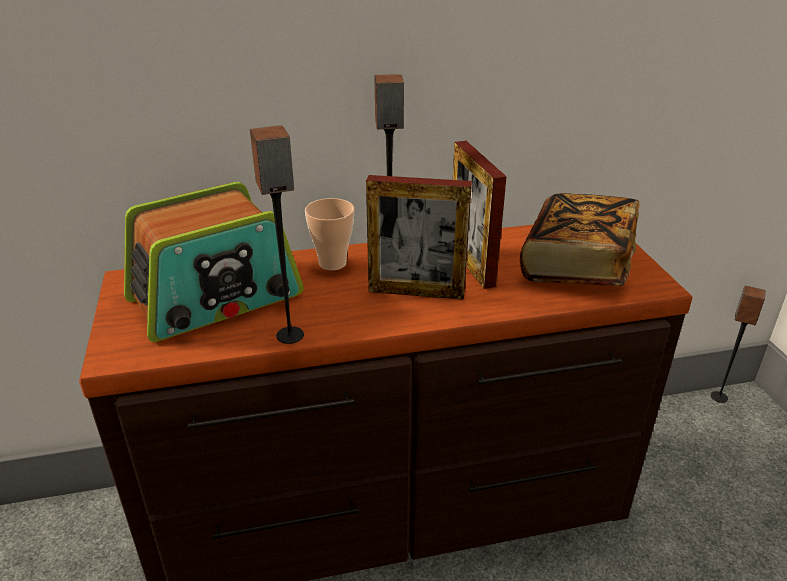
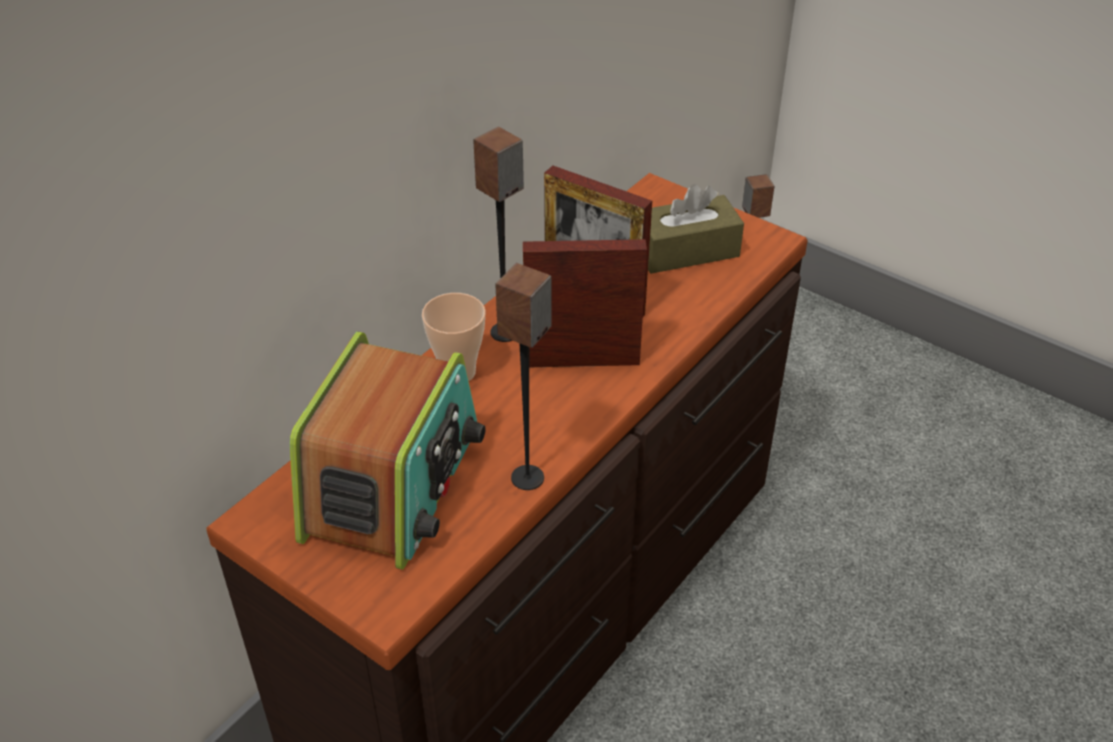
camera: 40 degrees left, 10 degrees up
picture frame [366,175,472,300] -> picture frame turned 150 degrees counterclockwise [523,239,647,367]
book [520,193,639,286] -> brown tissue box [648,184,744,274]

